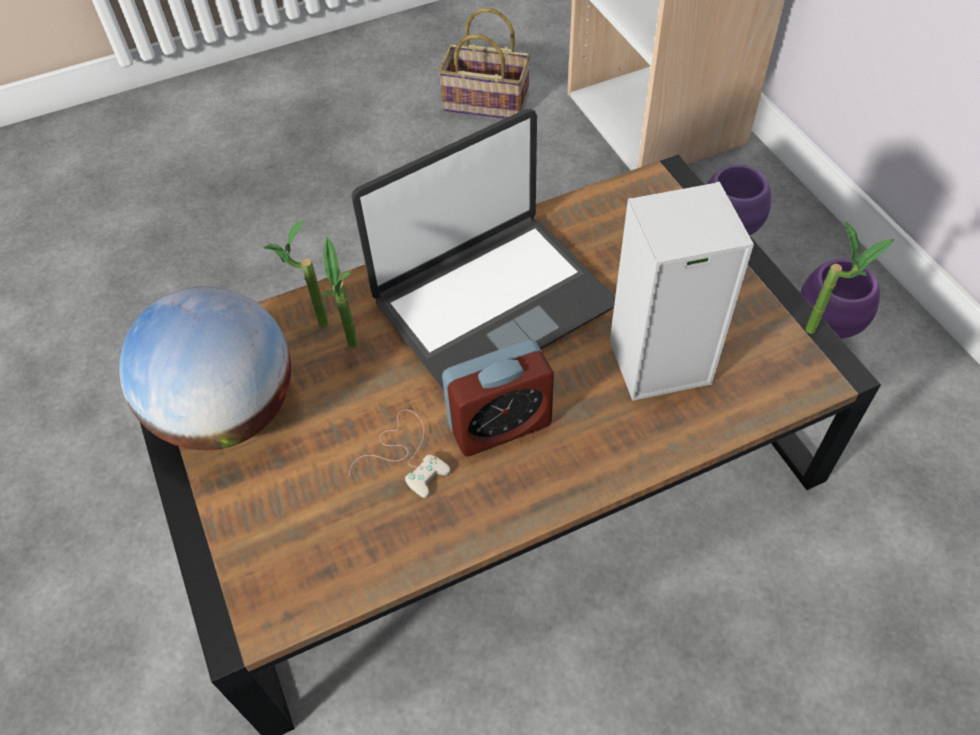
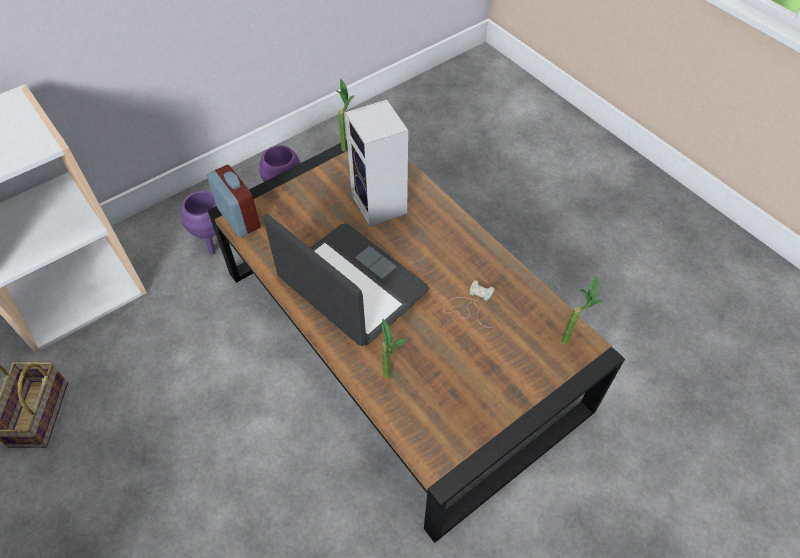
camera: 105 degrees left, 0 degrees up
globe [119,286,291,450] -> none
potted plant [323,236,358,349] -> potted plant moved to [561,275,603,345]
alarm clock [442,339,554,457] -> alarm clock moved to [207,165,260,238]

